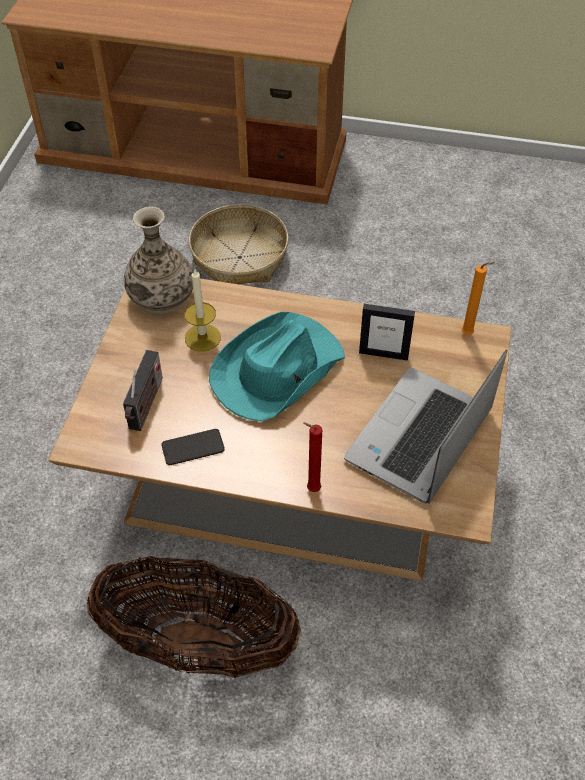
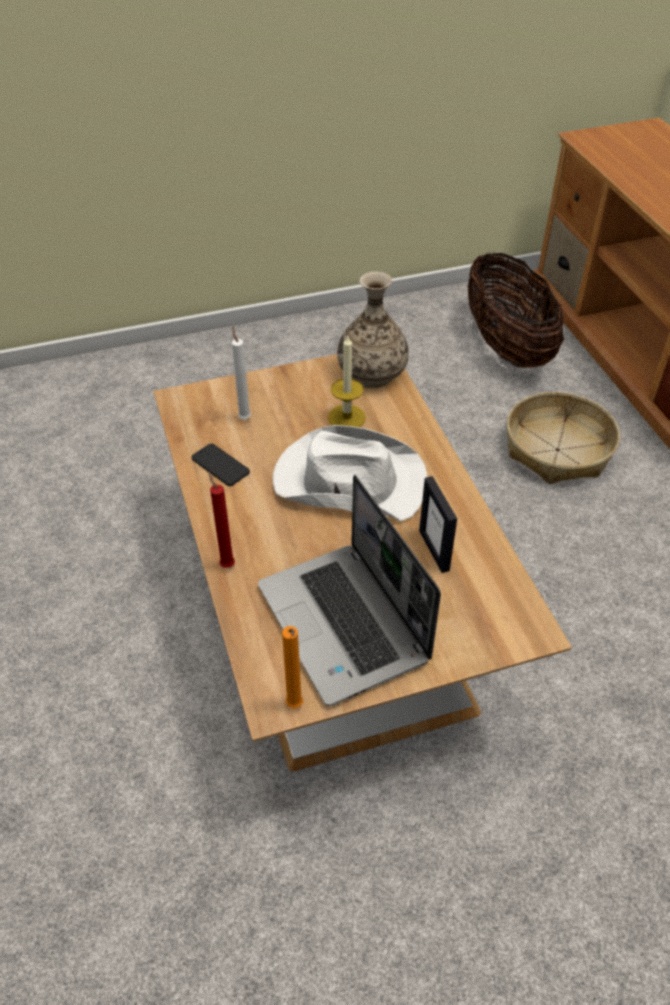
camera: 60 degrees right, 5 degrees down
basket [87,556,301,678] -> basket moved to [467,252,564,368]
radio [123,350,163,431] -> white candle [232,326,251,420]
turquoise hat [209,312,345,421] -> white hat [273,425,427,521]
laptop [344,349,507,503] -> laptop turned 120 degrees counterclockwise [258,475,441,706]
orange candle [462,262,495,335] -> orange candle moved to [282,626,303,708]

